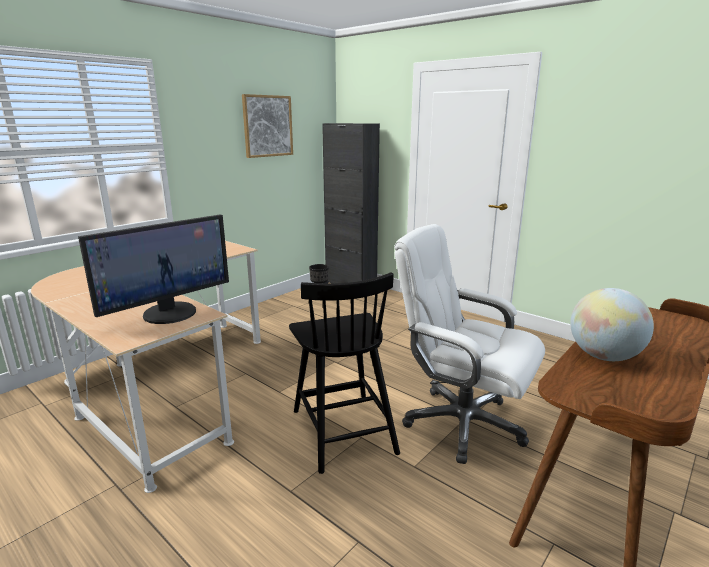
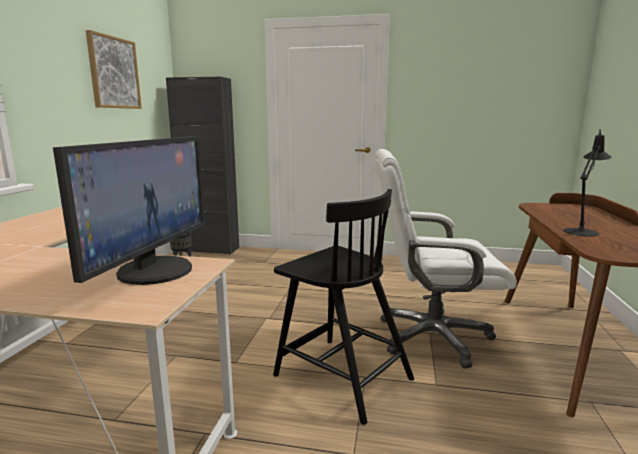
camera: 30 degrees left, 5 degrees down
globe [570,288,654,361] -> black table lamp [563,129,612,237]

